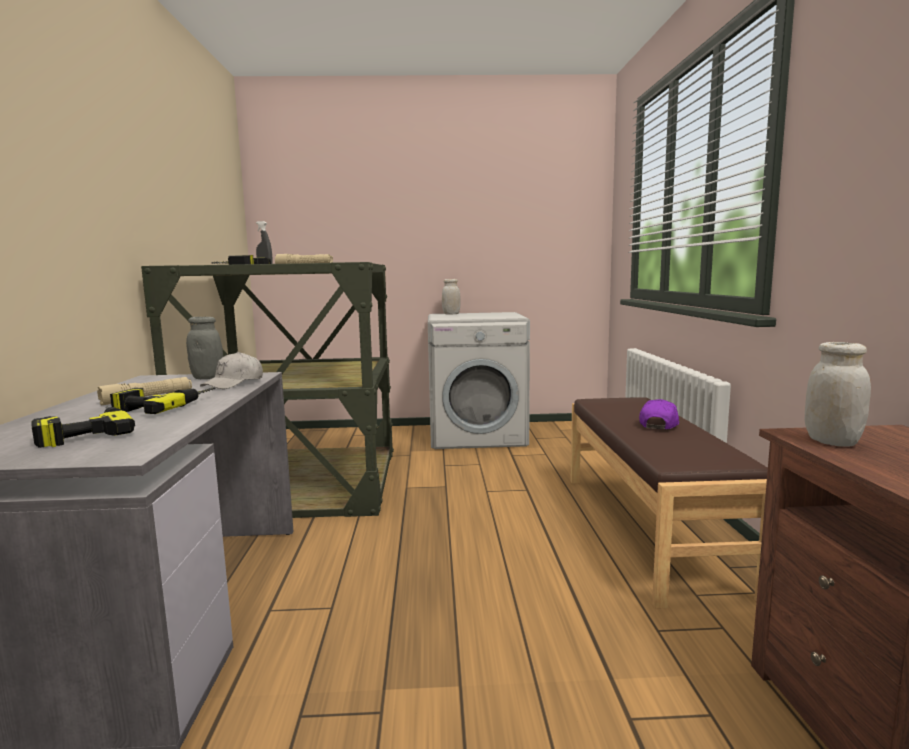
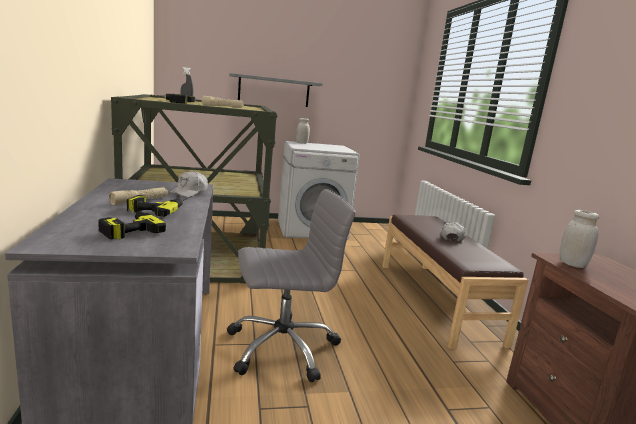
camera: 10 degrees left, 5 degrees up
grey jar [186,317,223,379] -> none
purple cap [639,399,680,429] -> white cap [441,222,465,241]
none -> grey office chair [227,189,356,382]
none -> grey shelf [229,73,323,107]

